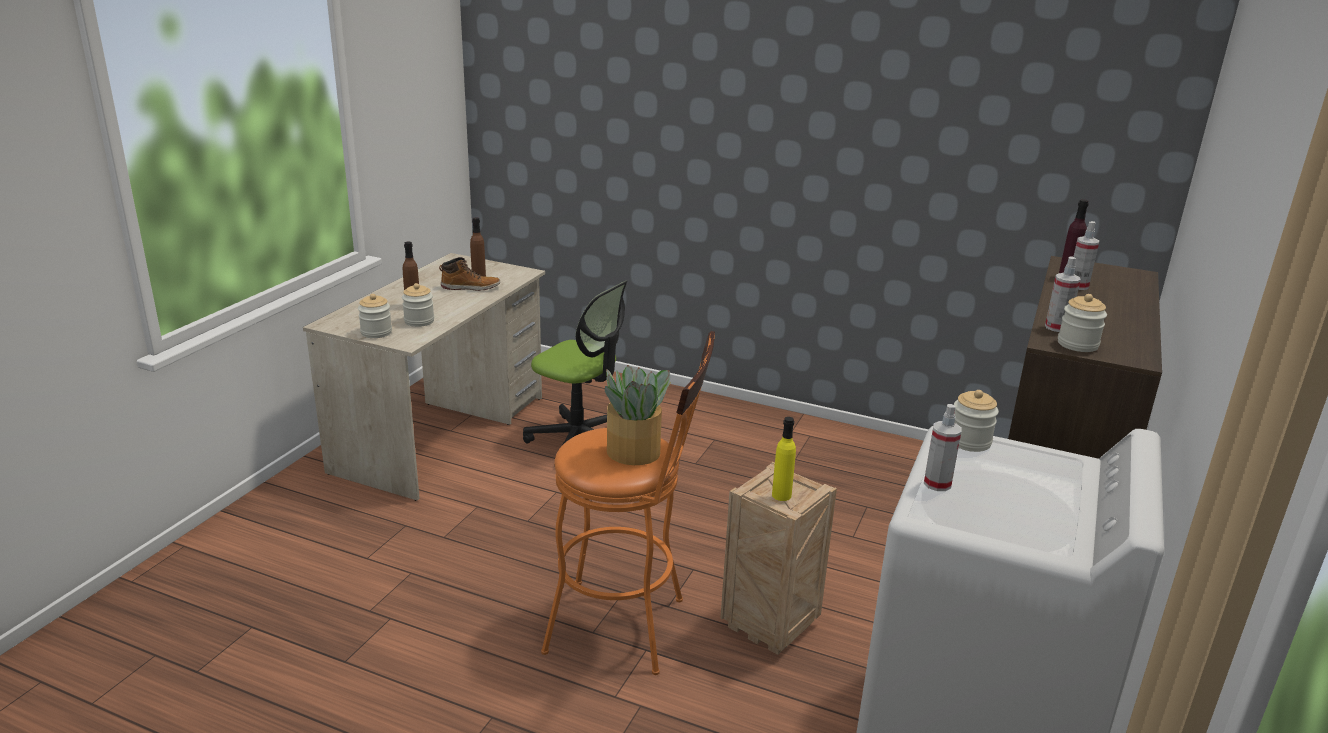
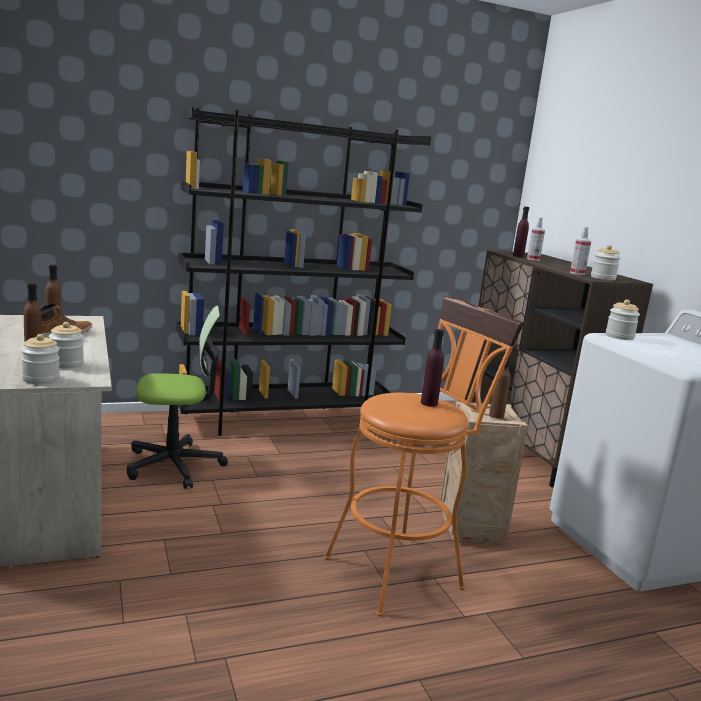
camera: 45 degrees left, 10 degrees down
potted plant [605,365,671,465] -> purple bottle [421,329,444,407]
yellow bottle [772,417,796,501] -> brown bottle [489,351,511,419]
spray bottle [924,404,962,491] -> none
none -> black bookcase [176,107,431,436]

